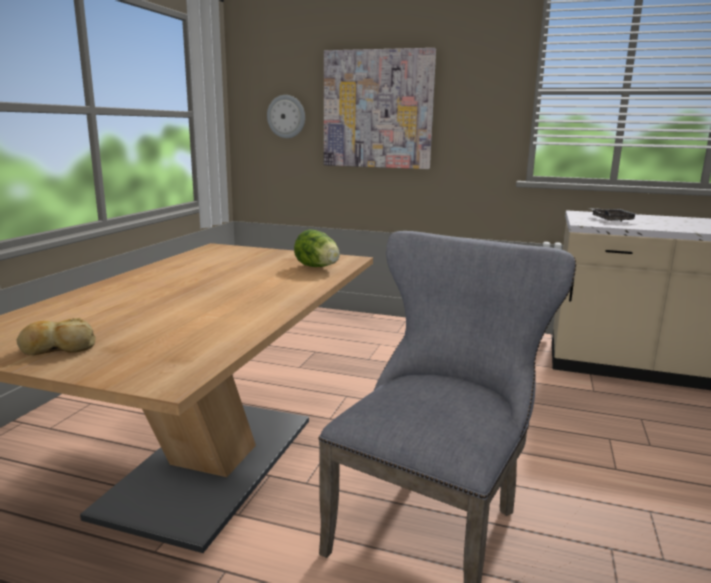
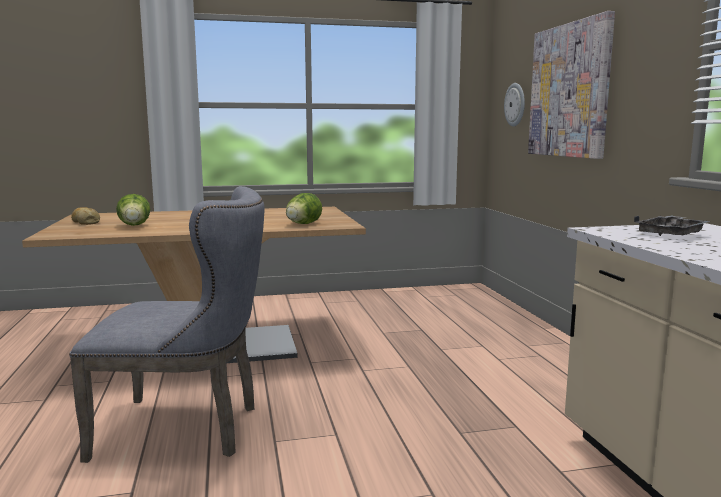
camera: 60 degrees right, 5 degrees down
none -> lettuce [116,194,150,226]

